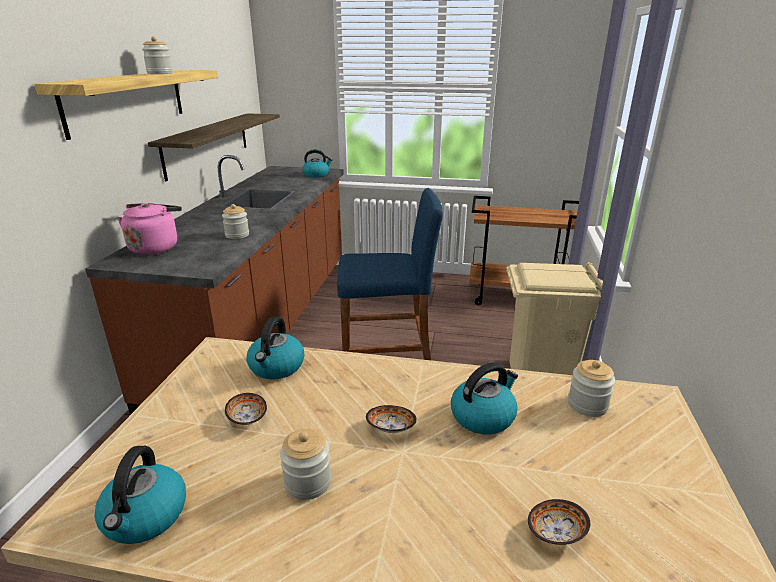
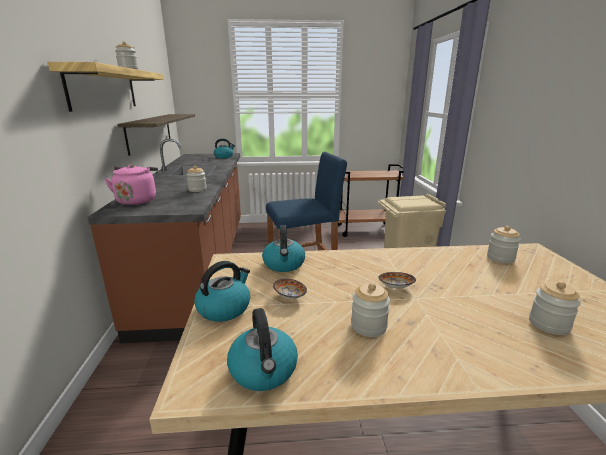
camera: 15 degrees left, 5 degrees down
kettle [451,362,518,435] -> kettle moved to [194,261,250,322]
bowl [528,499,590,545] -> jar [529,281,581,335]

